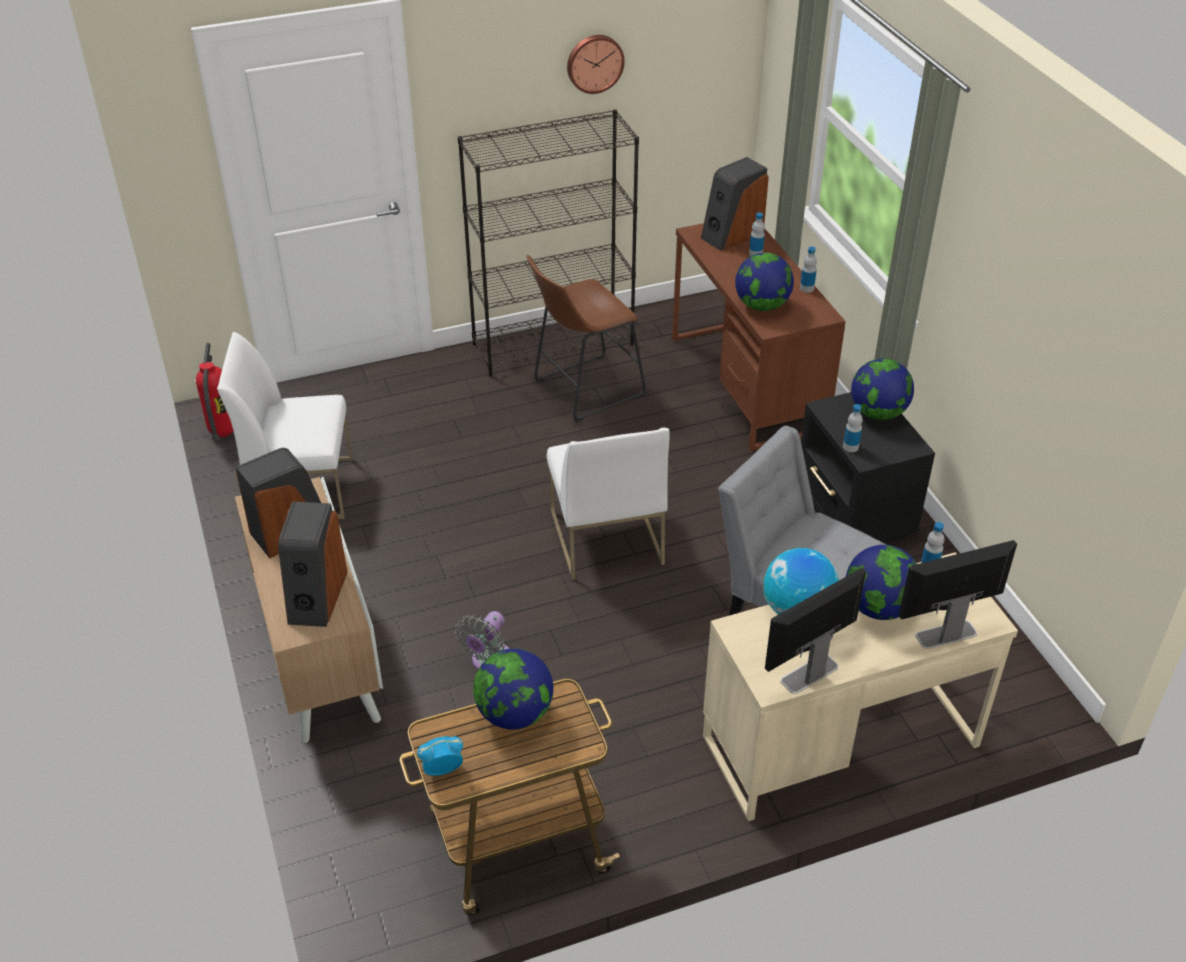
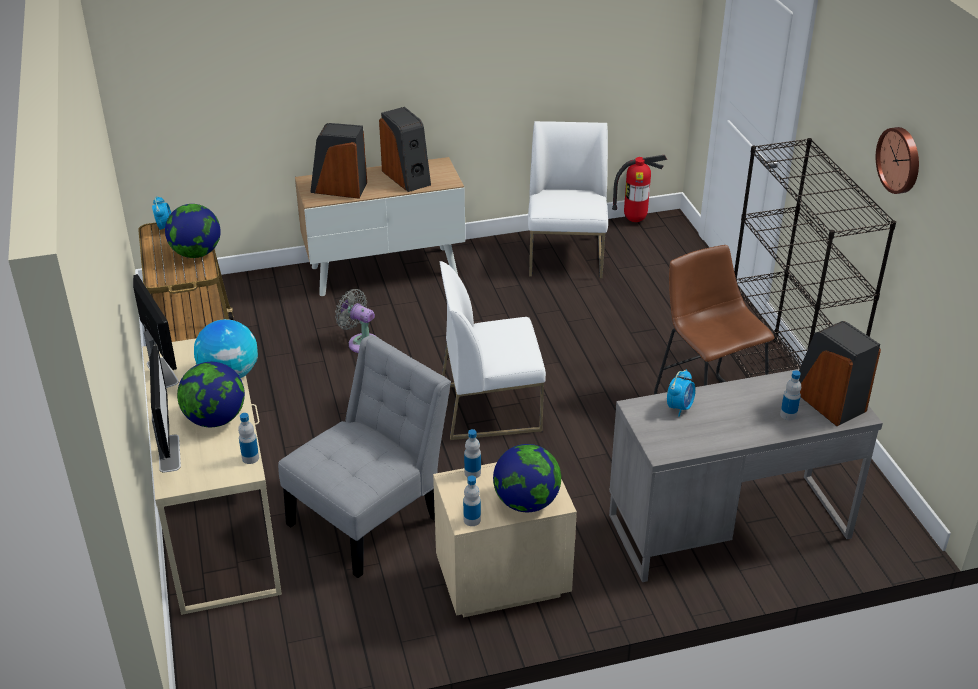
camera: 95 degrees right, 5 degrees down
brown desk [672,223,846,451] -> grey desk [609,369,883,582]
globe [735,252,794,311] -> alarm clock [667,369,695,417]
bottle [800,246,817,293] -> bottle moved to [463,476,481,526]
black nightstand [801,392,935,543] -> beige nightstand [433,462,577,617]

